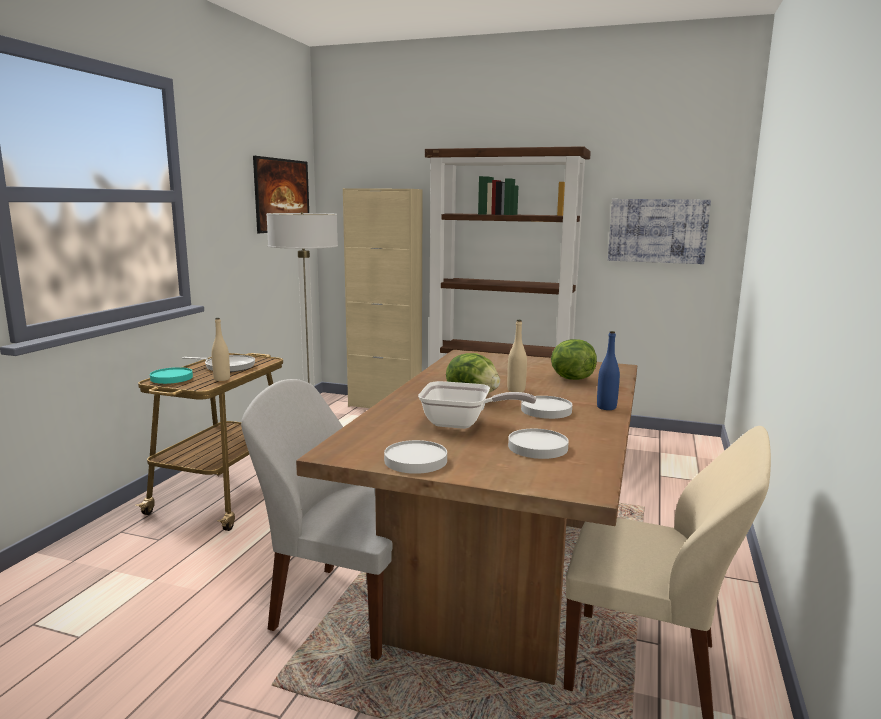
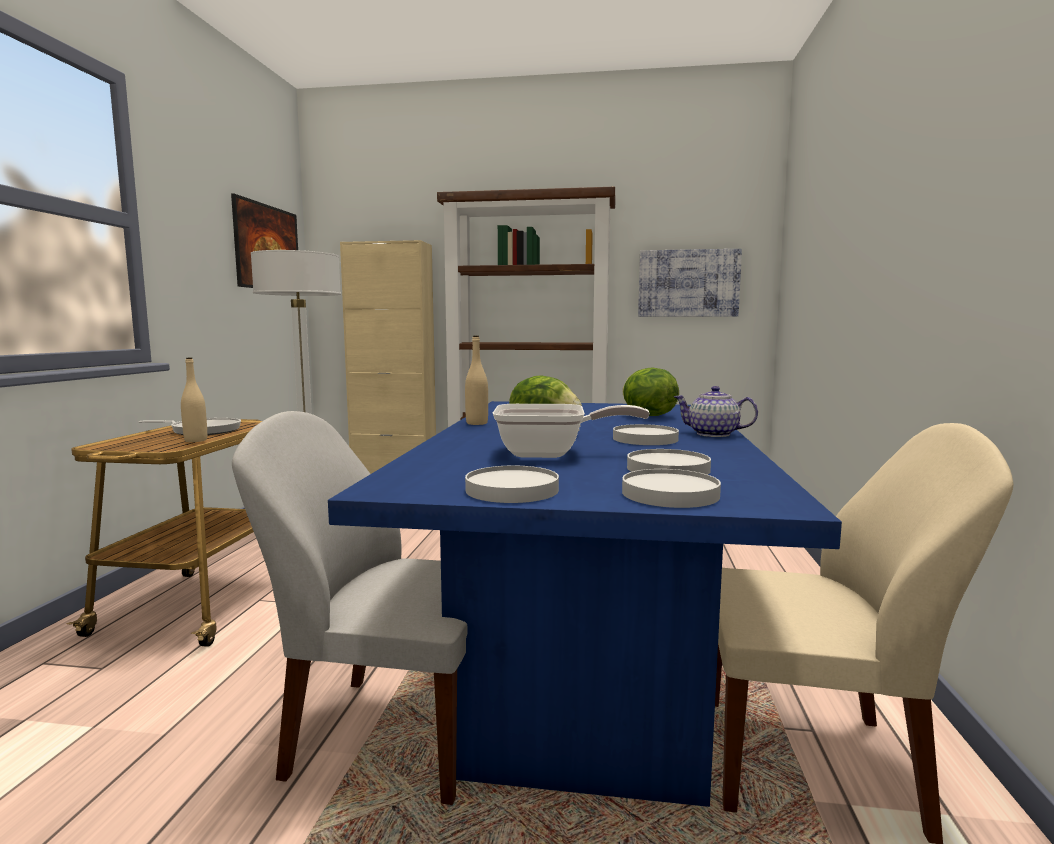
camera: 10 degrees left, 5 degrees down
turquoise plate [150,367,193,384] -> none
brown dining table [296,350,637,685] -> blue dining table [328,401,842,807]
beige bottle [507,320,527,392] -> beige bottle moved to [465,336,488,425]
blue bottle [597,331,620,410] -> teapot [674,386,758,437]
none -> white plate [622,469,721,508]

